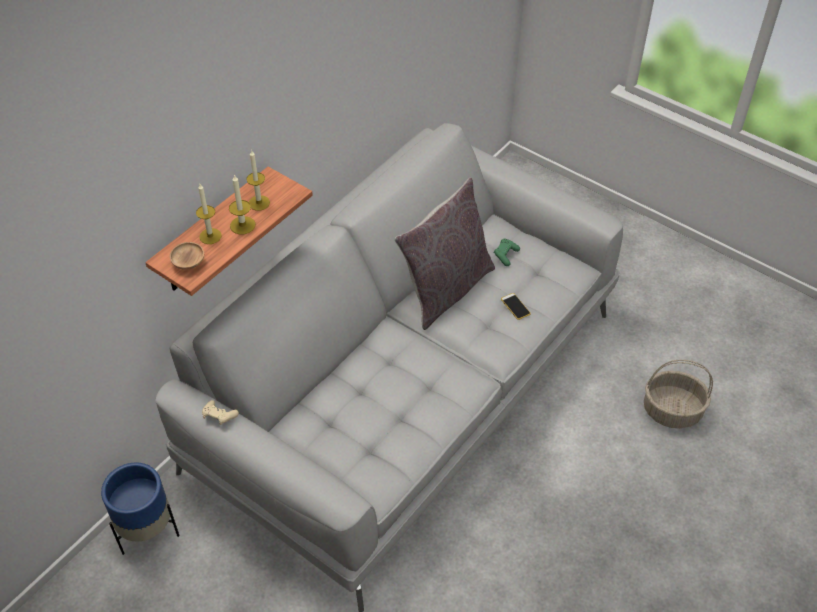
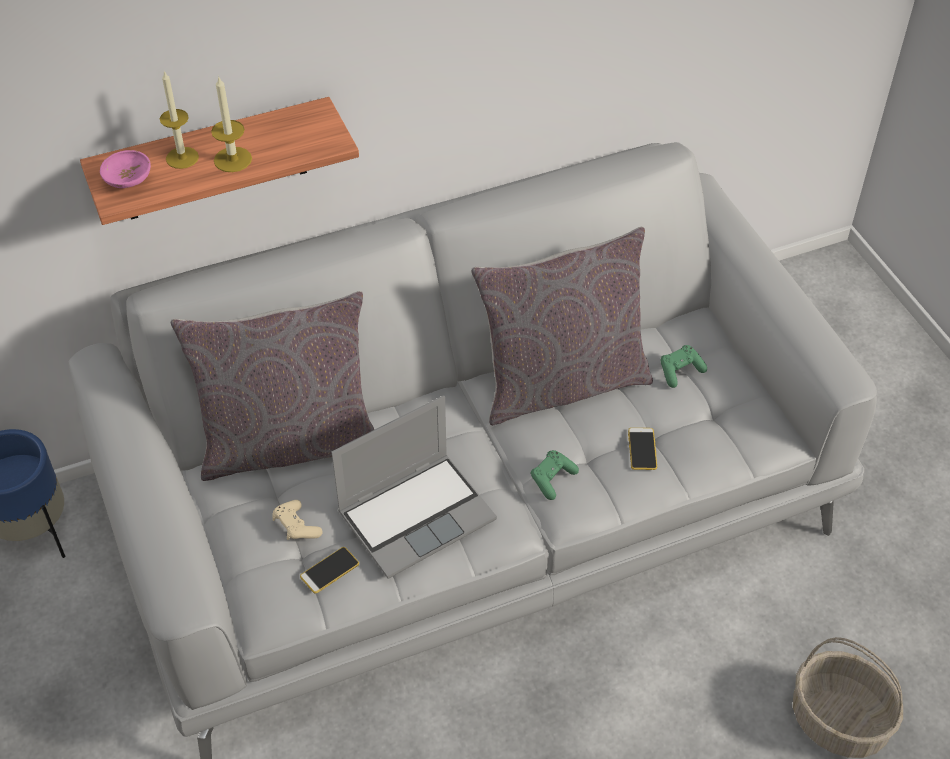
camera: 30 degrees right, 0 degrees up
brown bowl [170,242,204,270] -> pink bowl [100,150,151,188]
beige game controller [202,400,239,425] -> beige game controller moved to [272,500,323,540]
candle [246,151,270,211] -> none
none -> grey pillow [170,291,374,481]
none -> phone [300,547,359,594]
none -> laptop [331,395,497,579]
none -> green game controller [530,450,579,500]

